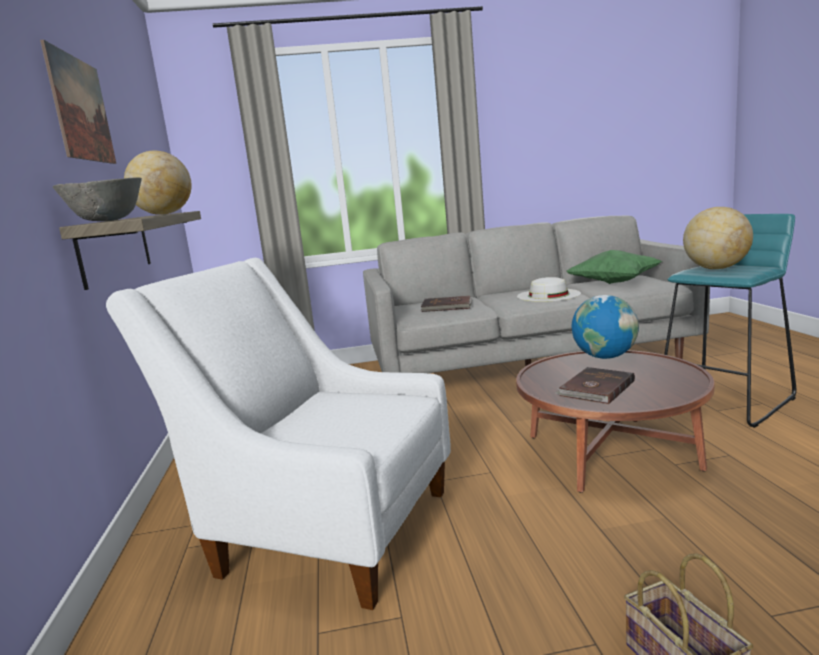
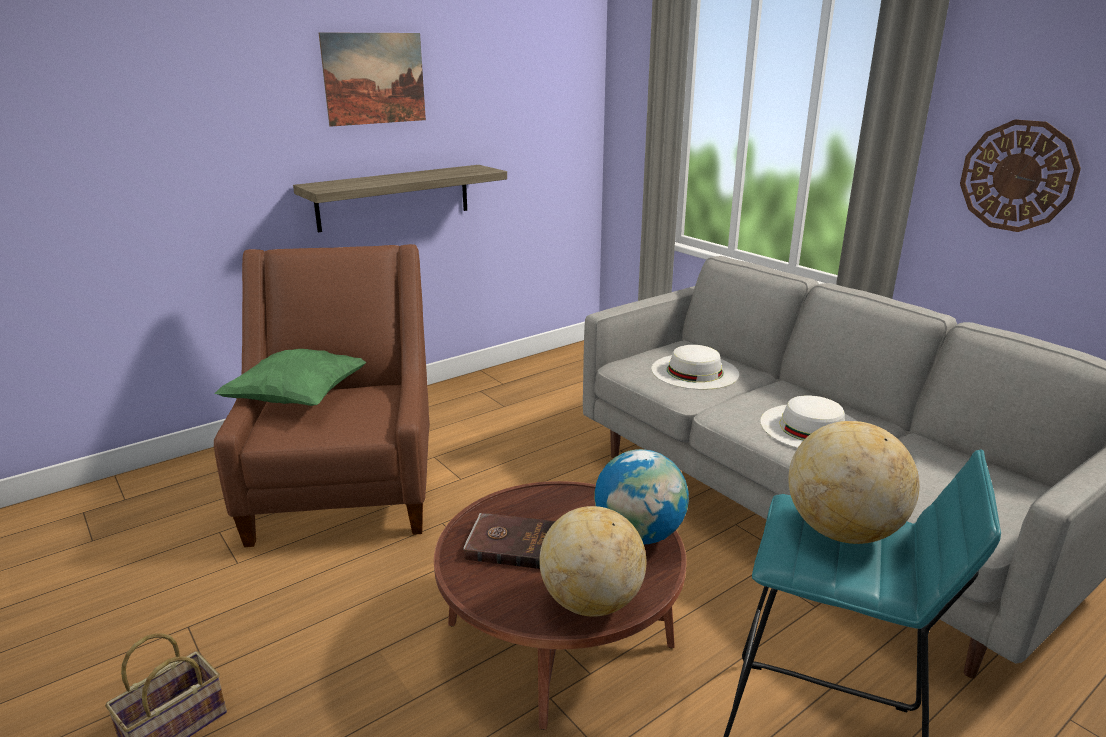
camera: 60 degrees right, 10 degrees up
grey bowl [53,177,142,221] -> none
white armchair [106,258,451,610] -> brown armchair [214,244,430,547]
globe [124,151,192,215] -> globe moved to [539,506,646,617]
brown book [421,296,472,312] -> white hat [651,345,739,390]
green pillow [566,250,663,284] -> green pillow moved to [214,349,367,406]
none -> wall clock [960,119,1081,232]

